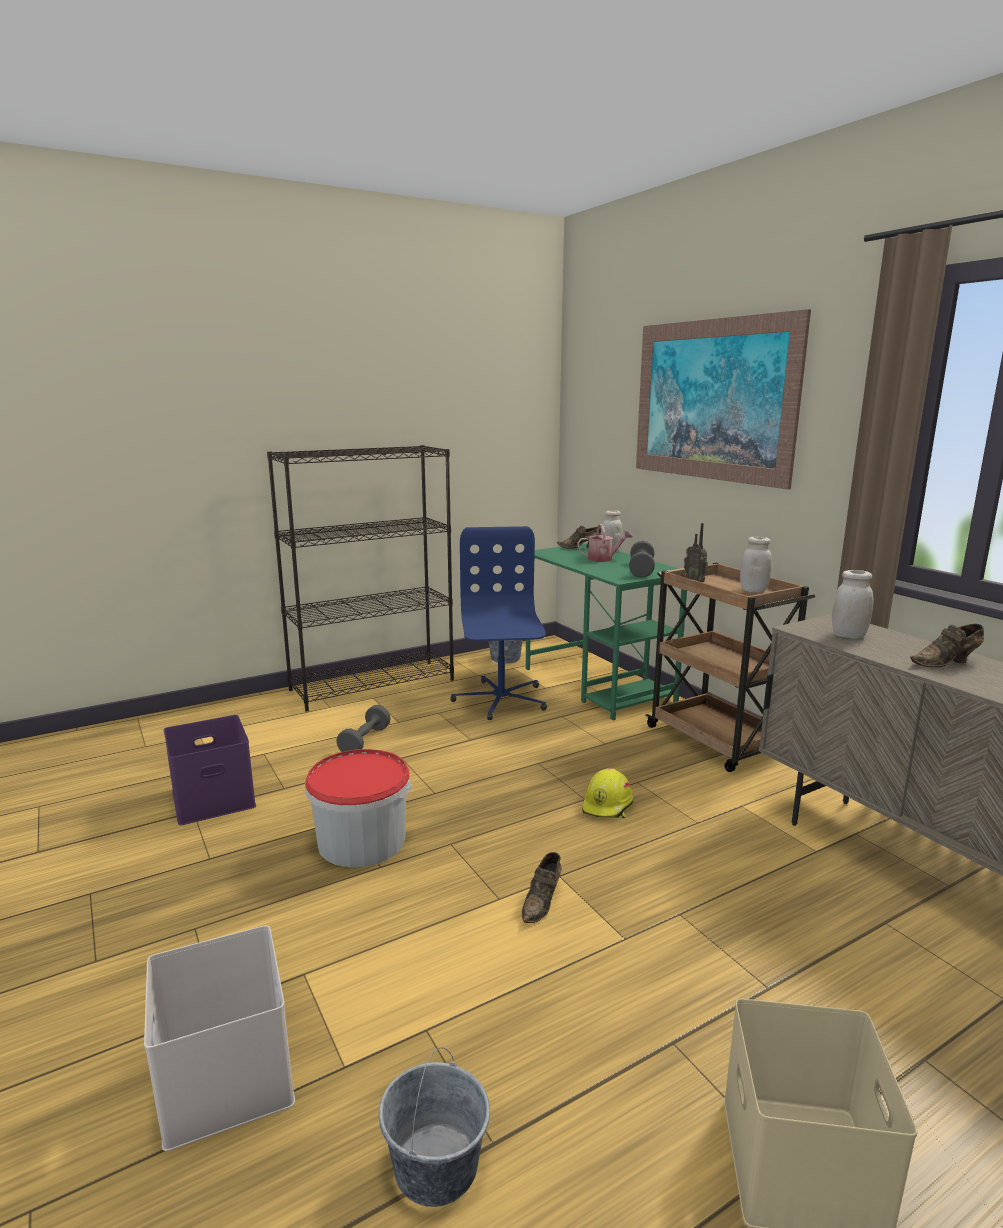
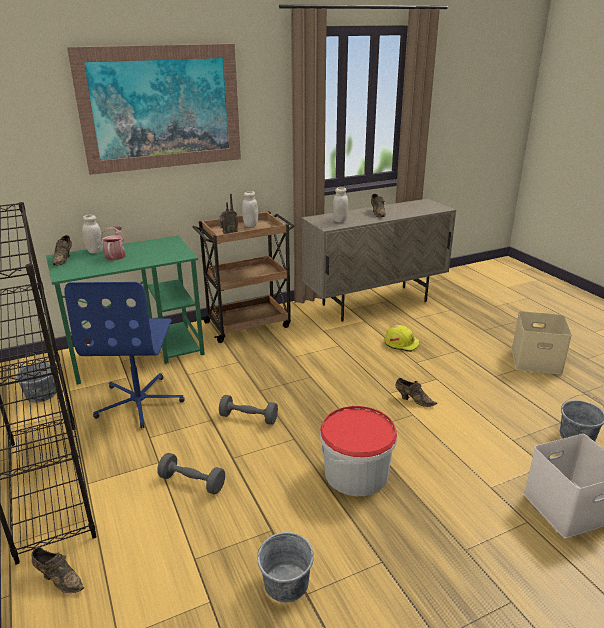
camera: 85 degrees left, 10 degrees up
purple storage box [164,715,256,825] -> grey bucket [258,532,314,602]
blue office chair [451,526,547,720] -> blue office chair turned 90 degrees counterclockwise [64,282,185,428]
yellow hard hat [582,768,634,819] -> yellow hard hat moved to [385,325,420,352]
grey dumbbell [629,541,655,578] -> grey dumbbell moved to [219,395,278,425]
none -> brown shoe [32,547,84,593]

